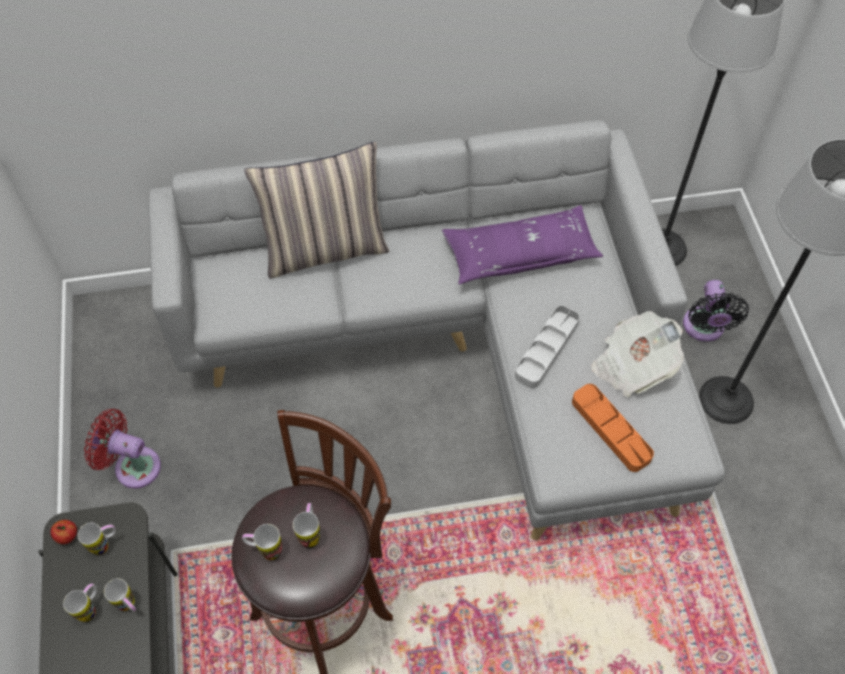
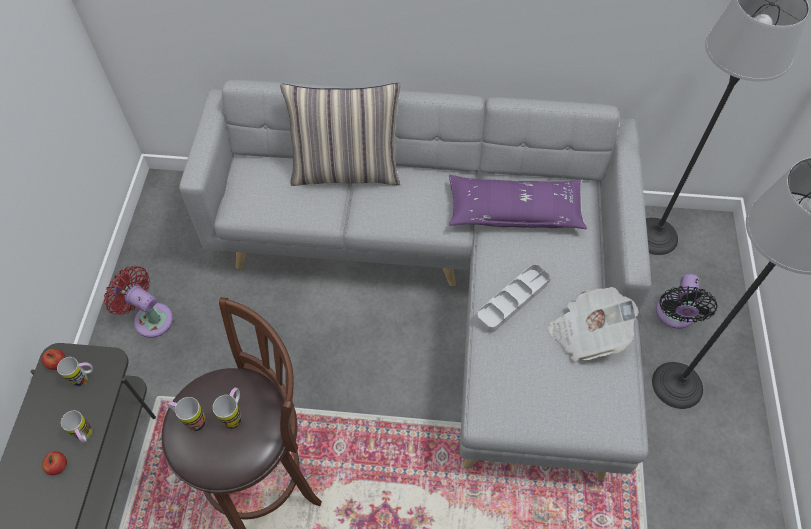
camera: 15 degrees right, 0 degrees up
mug [63,583,97,622] -> none
orange tray [572,384,654,472] -> none
none -> apple [42,451,67,475]

